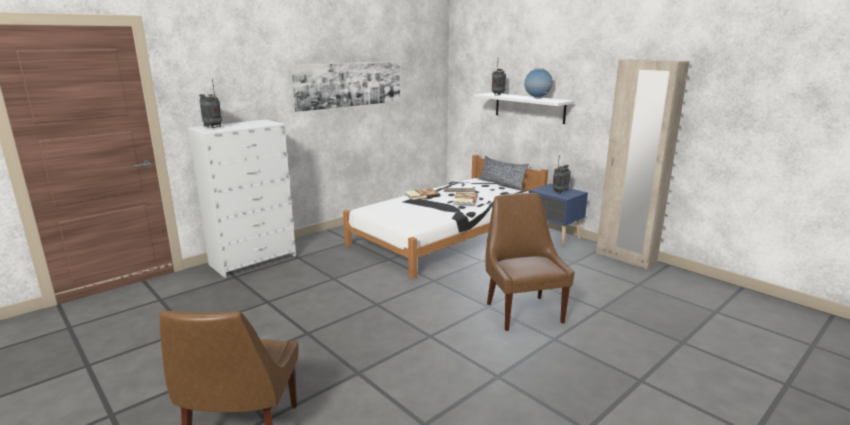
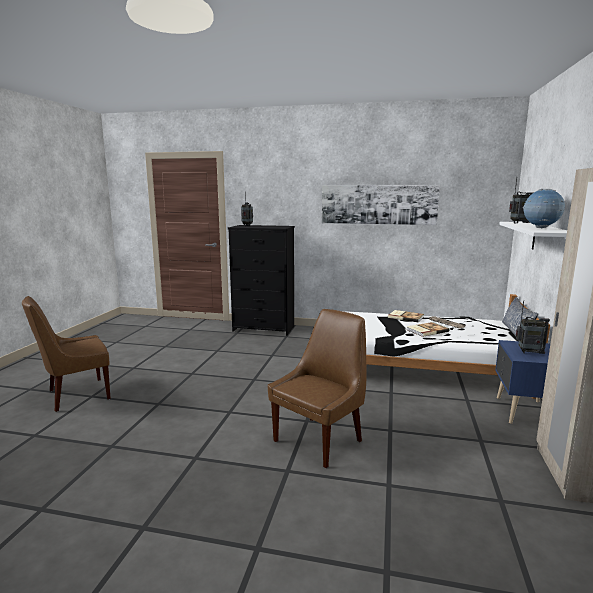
camera: 55 degrees right, 5 degrees down
white dresser [187,119,296,278] -> black dresser [228,225,295,335]

